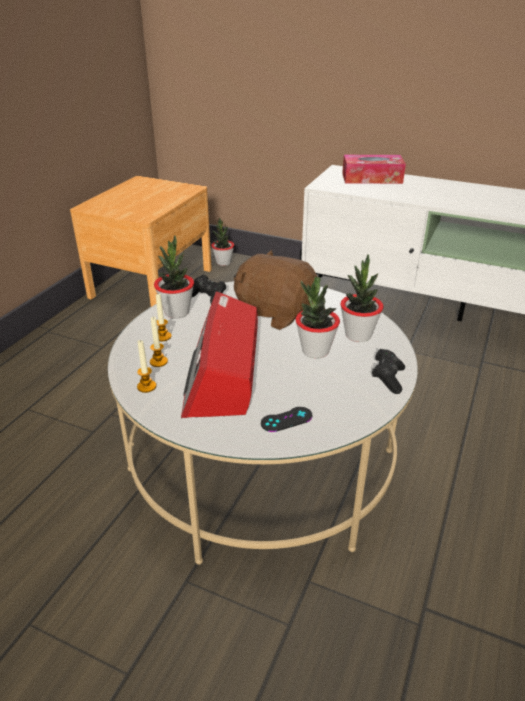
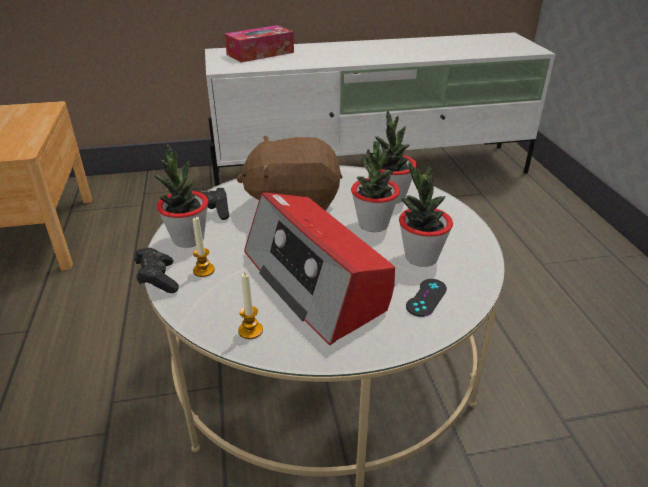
camera: 35 degrees left, 0 degrees up
candle [150,317,168,367] -> none
potted plant [211,217,234,266] -> potted plant moved to [399,161,453,267]
black game controller [372,349,405,394] -> black game controller moved to [135,248,179,293]

